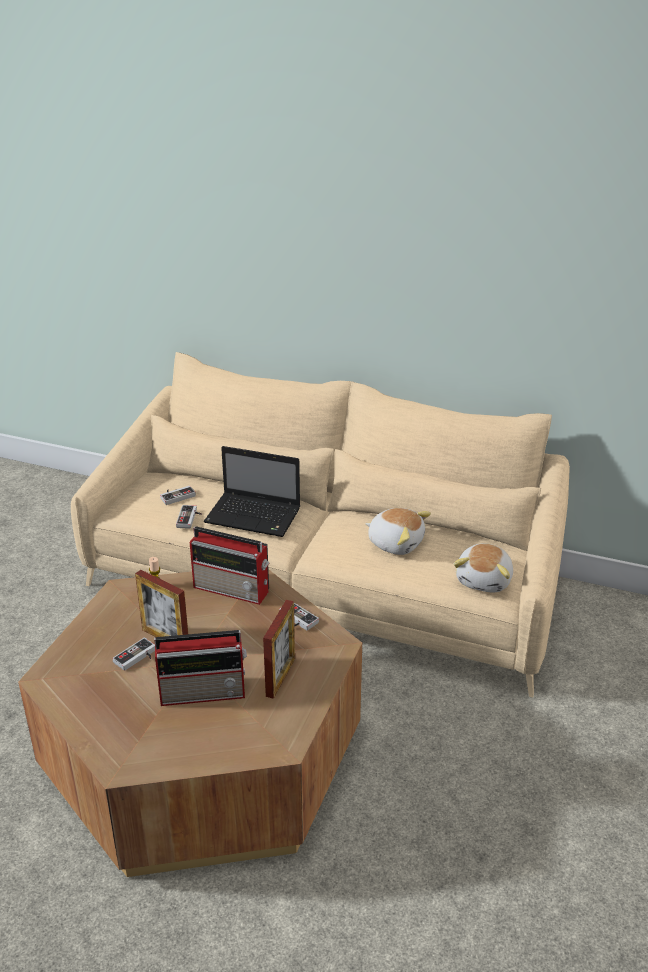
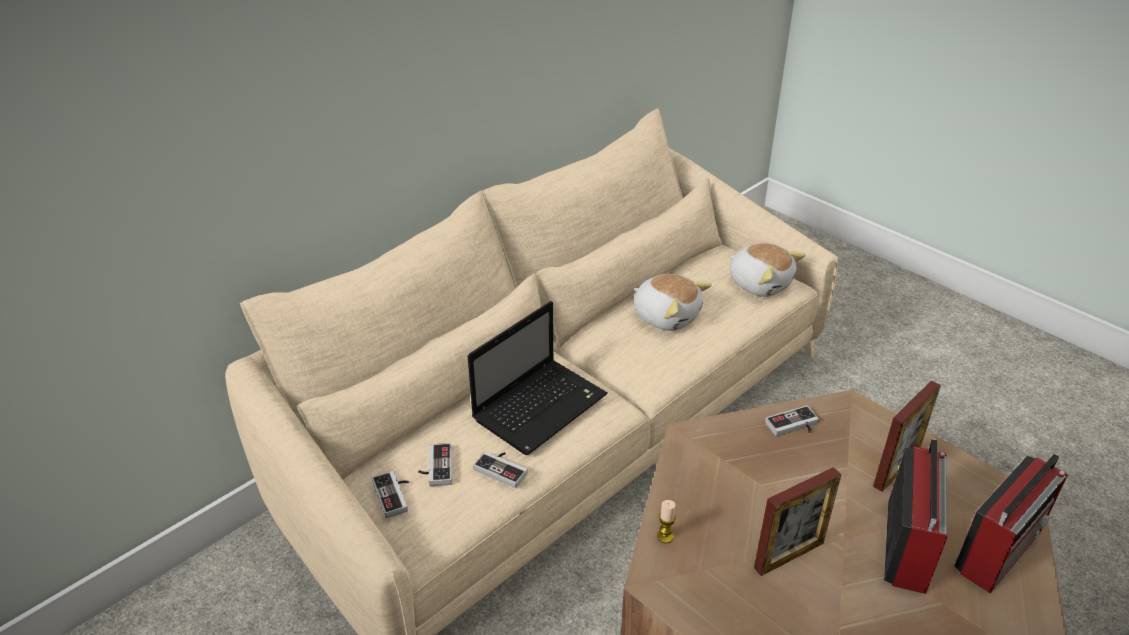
camera: 65 degrees left, 5 degrees up
game controller [112,638,155,671] -> game controller moved to [372,471,409,518]
radio [190,526,270,605] -> radio moved to [954,454,1068,593]
picture frame [263,600,295,699] -> picture frame turned 90 degrees clockwise [873,380,941,492]
plush toy [365,508,431,555] -> plush toy turned 75 degrees clockwise [634,274,712,331]

